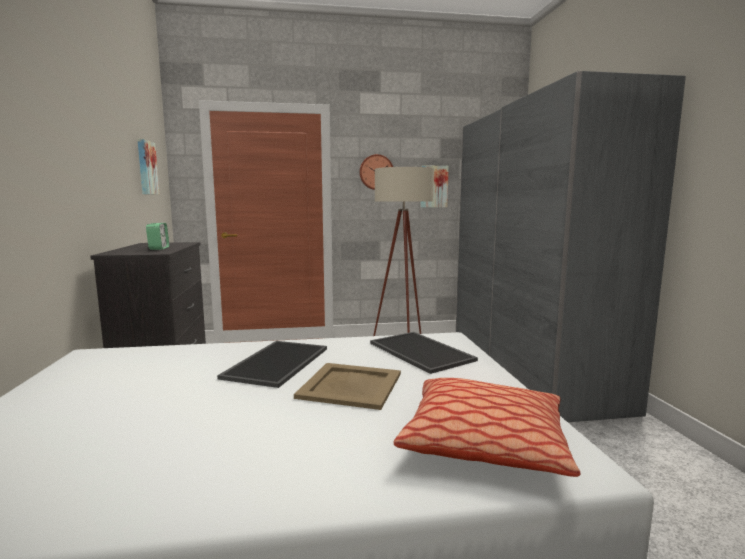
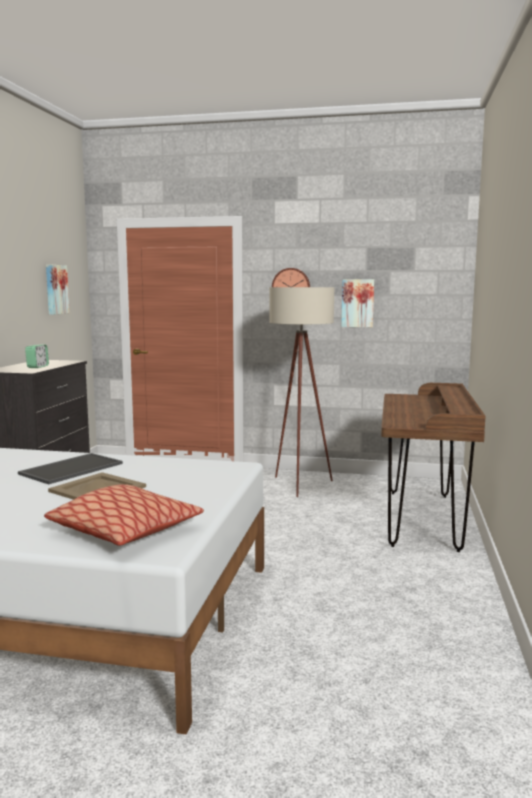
camera: 20 degrees right, 0 degrees up
tray [370,332,478,374] -> none
grey wardrobe [456,71,686,422] -> brown desk [381,383,486,552]

